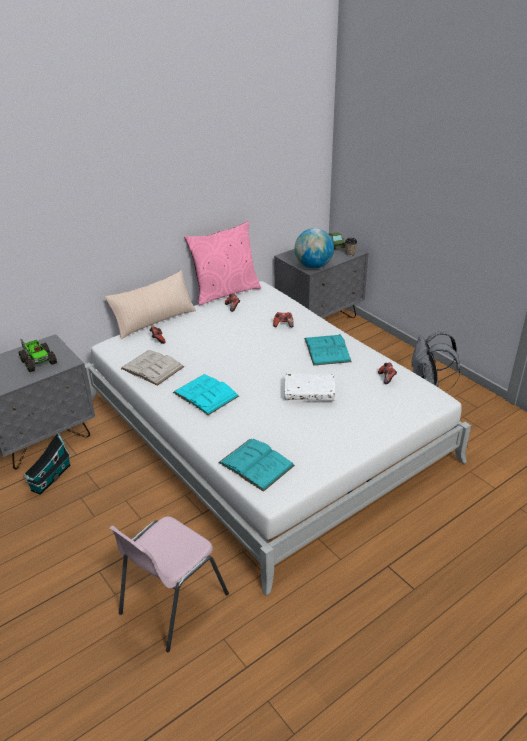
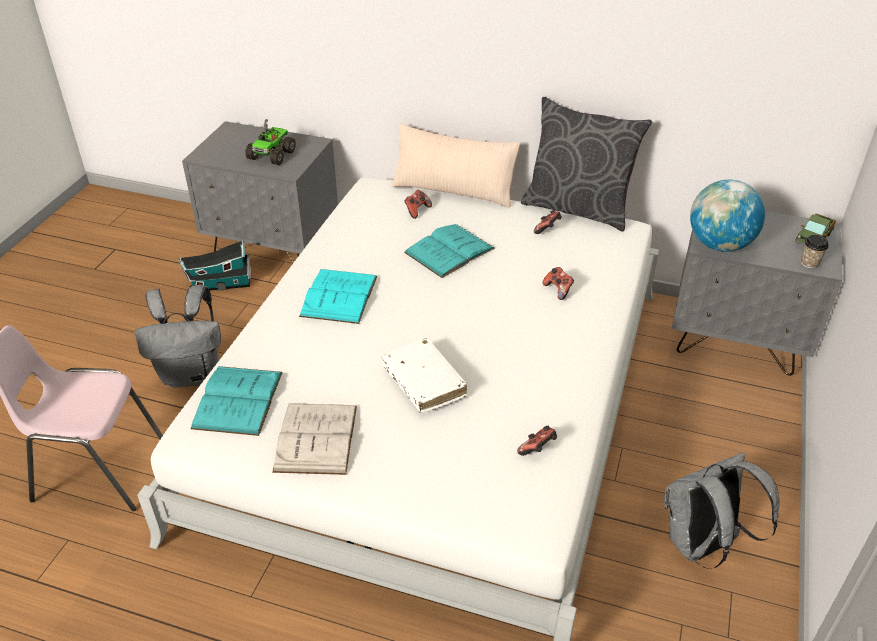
camera: 55 degrees right, 5 degrees up
white book [121,350,184,386] -> white book moved to [272,403,357,475]
pink pillow [184,221,261,305] -> grey pillow [521,97,652,232]
turquoise book [304,334,352,366] -> turquoise book moved to [404,224,495,278]
none -> grey backpack [134,285,221,388]

